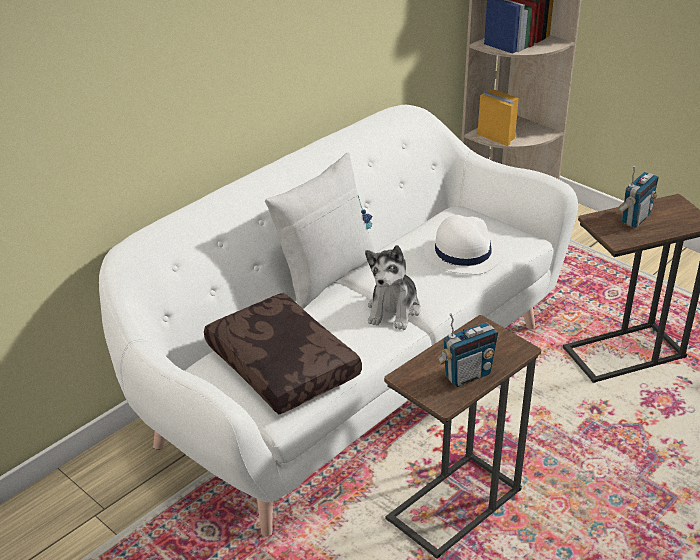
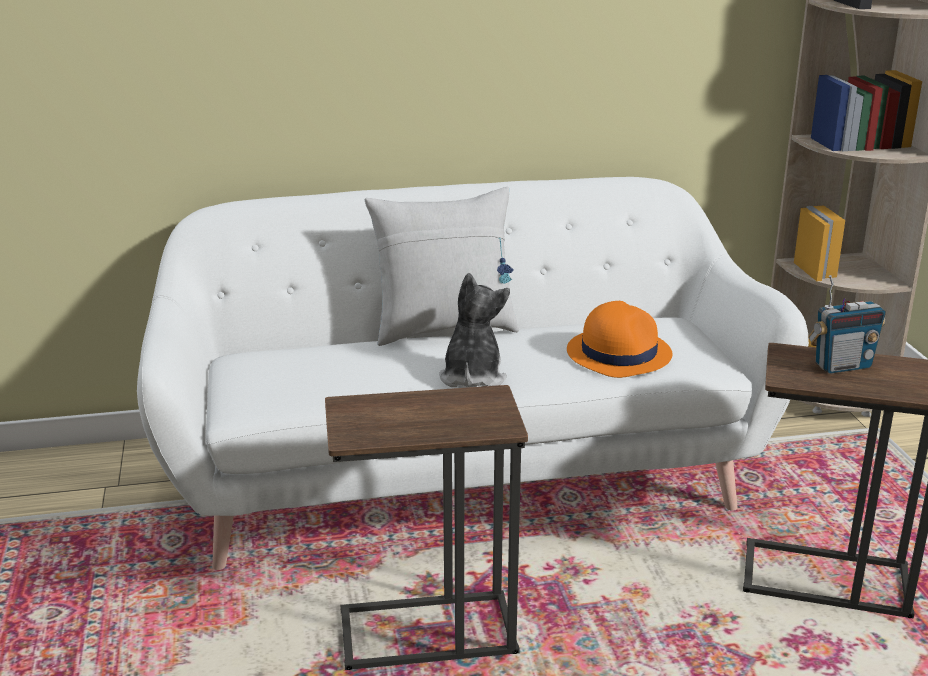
camera: 35 degrees right, 10 degrees down
brown pillow [204,293,362,414] -> none
plush toy [365,245,421,330] -> plush toy turned 135 degrees clockwise [439,273,510,387]
white hat [424,215,503,274] -> orange hat [567,301,672,378]
radio [438,313,498,387] -> none

